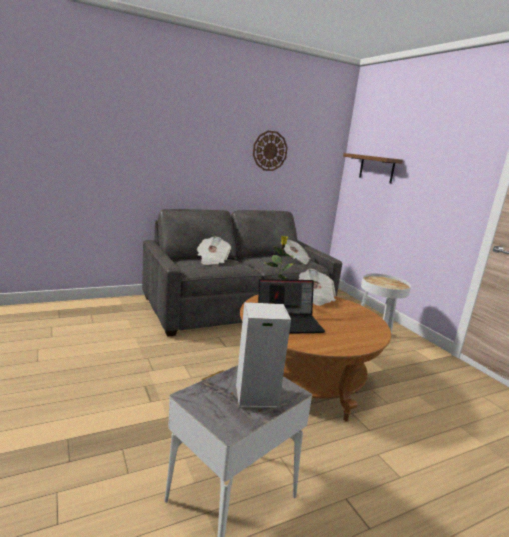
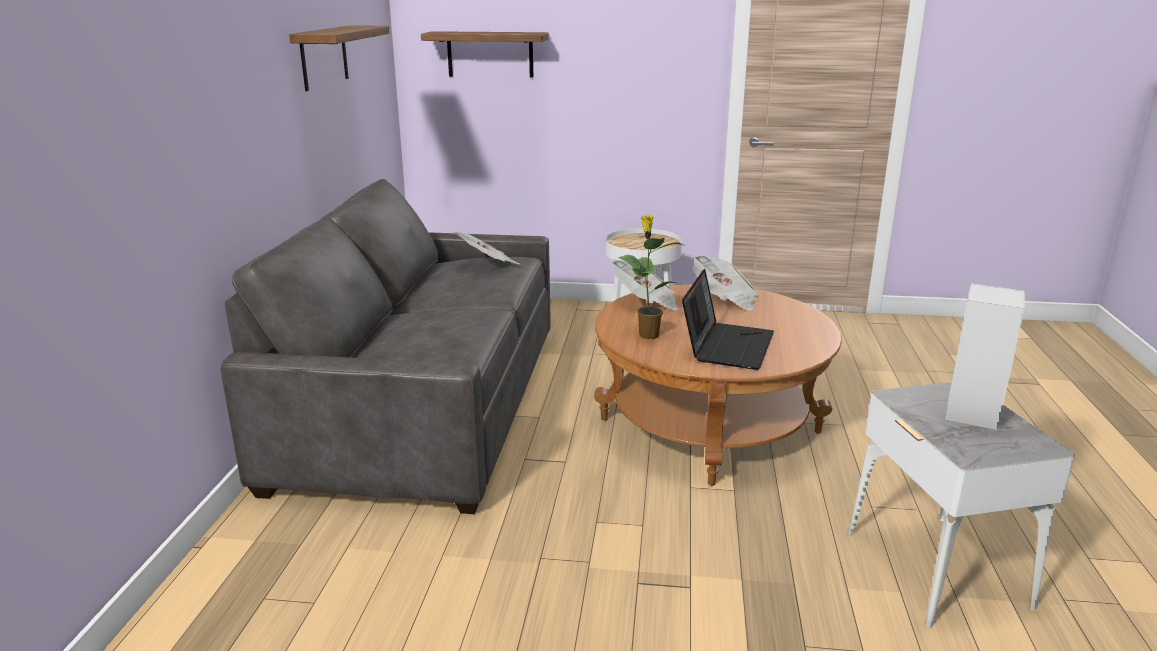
camera: 55 degrees left, 5 degrees up
newspaper [197,237,231,265] -> newspaper moved to [692,255,758,310]
wall clock [253,131,288,171] -> shelf [289,25,389,91]

